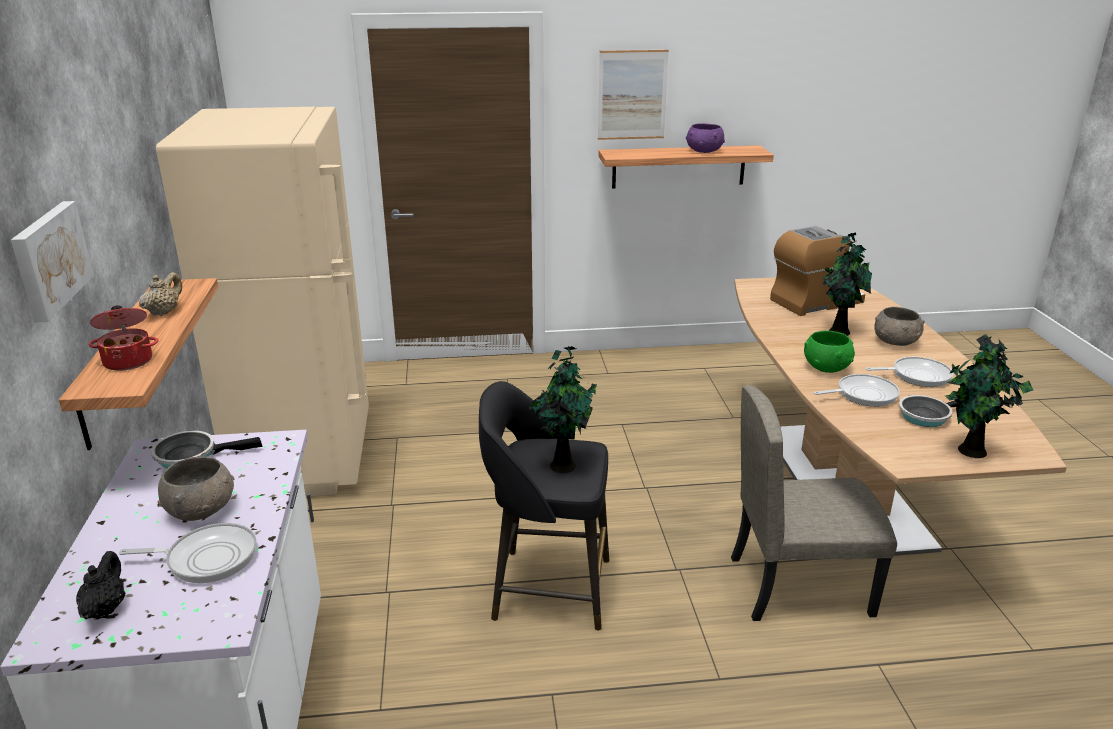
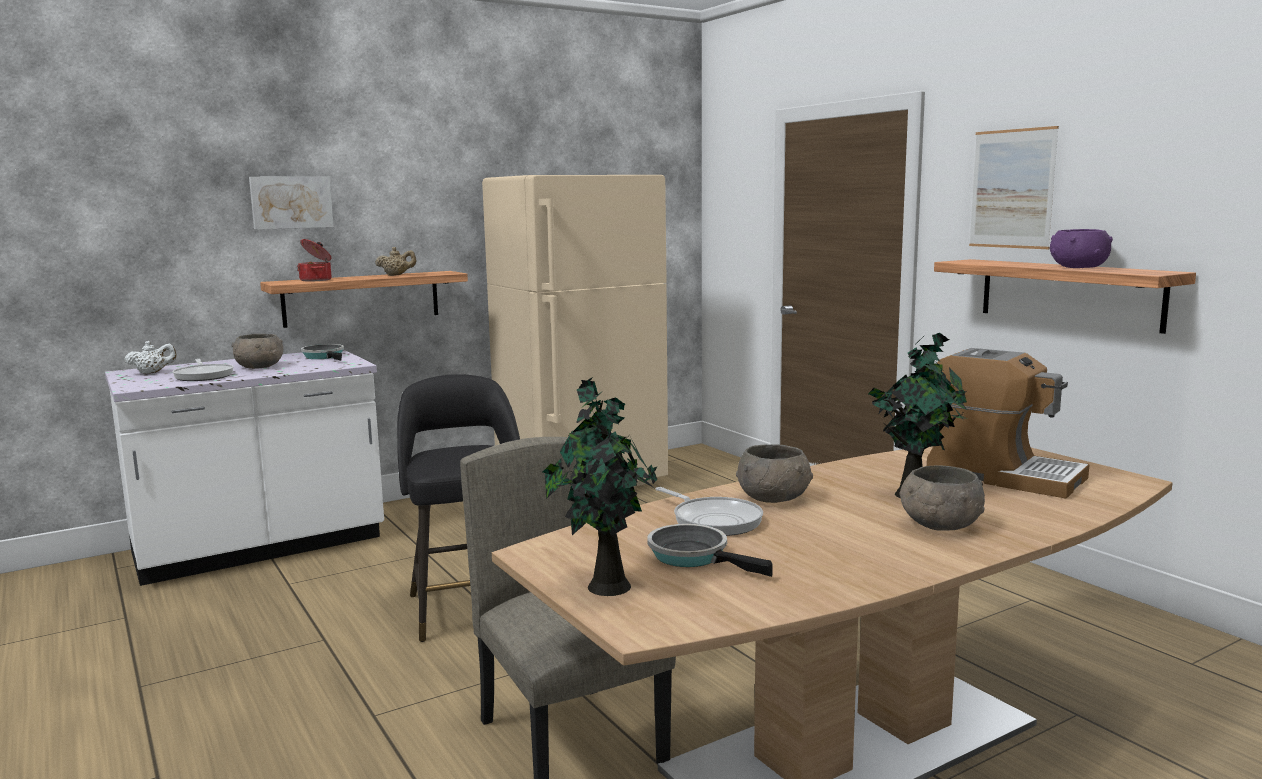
camera: 65 degrees right, 15 degrees down
black teapot [76,551,125,620] -> white teapot [124,341,176,374]
potted plant [528,346,597,473] -> none
green bowl [804,331,855,373] -> grey bowl [736,444,813,503]
frying pan [866,357,953,387] -> none

